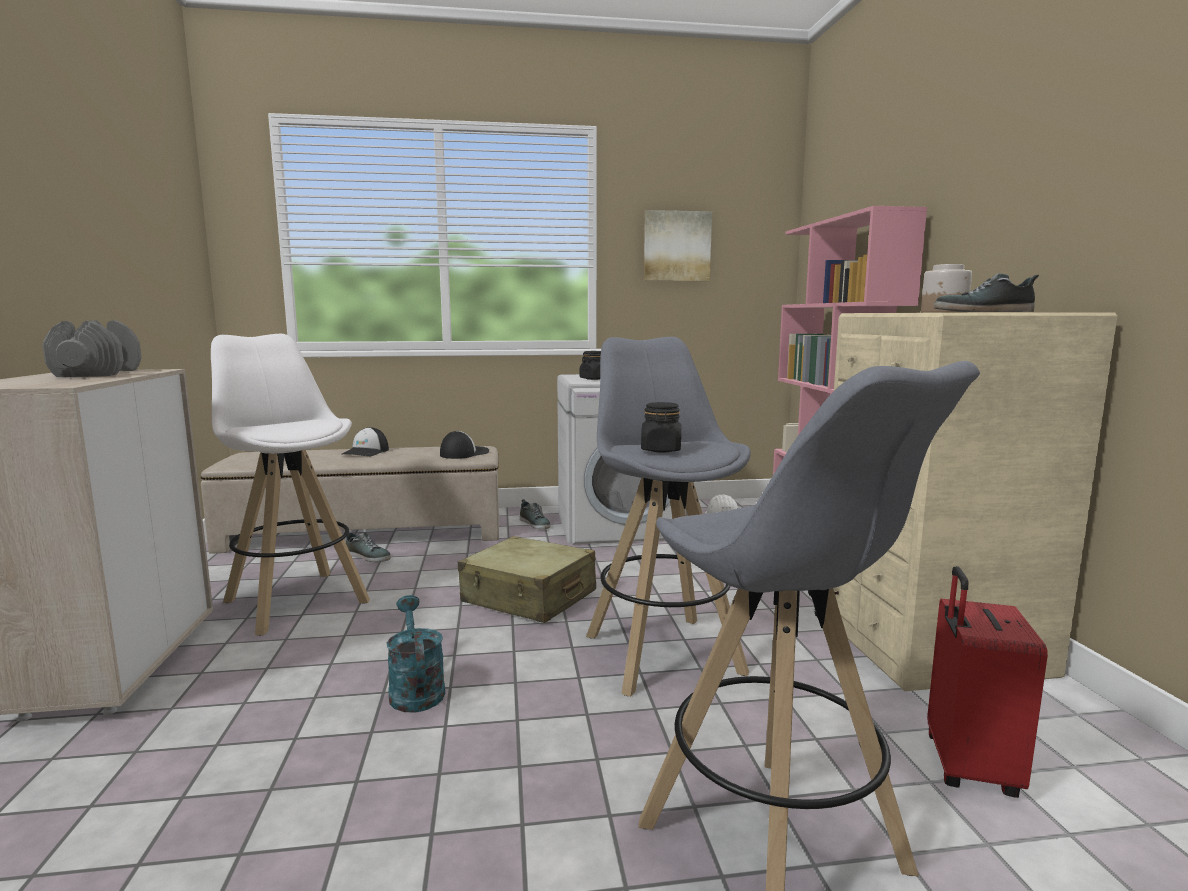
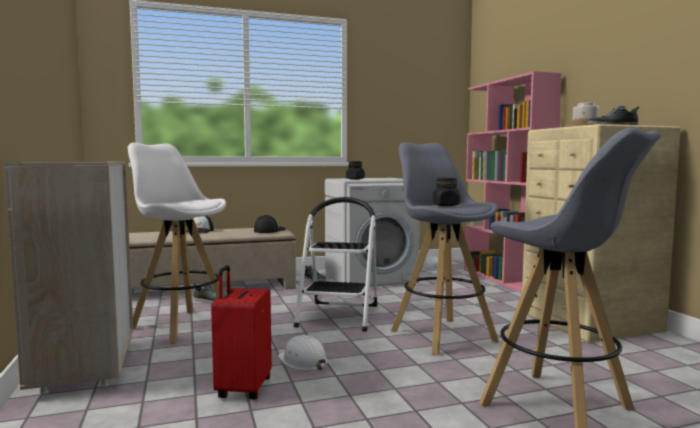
camera: 10 degrees left, 5 degrees down
grey dumbbell [42,320,142,377] -> none
turquoise watering can [387,595,445,713] -> white hard hat [278,335,328,370]
beige suitcase [458,536,596,623] -> step ladder [294,197,377,332]
picture [644,210,712,281] -> none
red suitcase [927,566,1048,798] -> red suitcase moved to [211,265,272,400]

